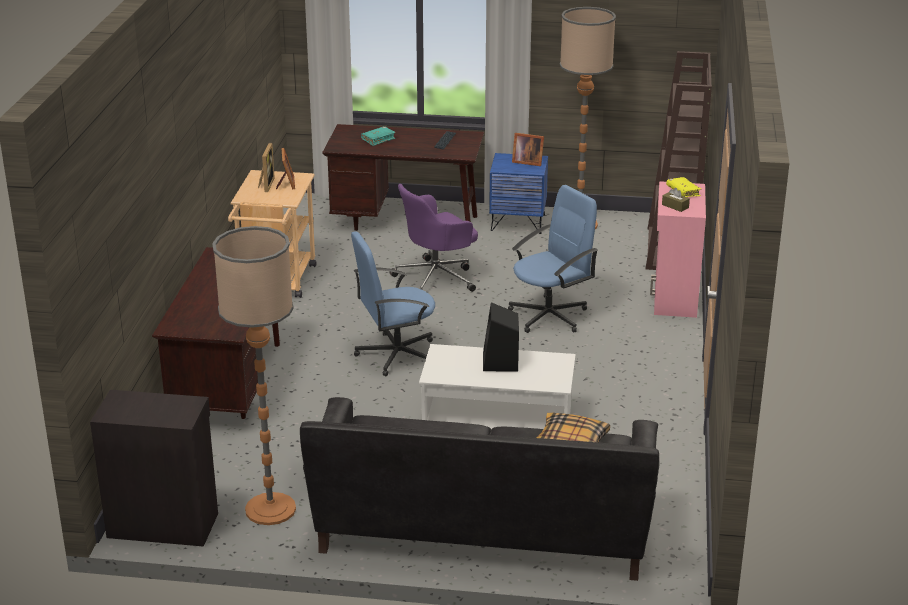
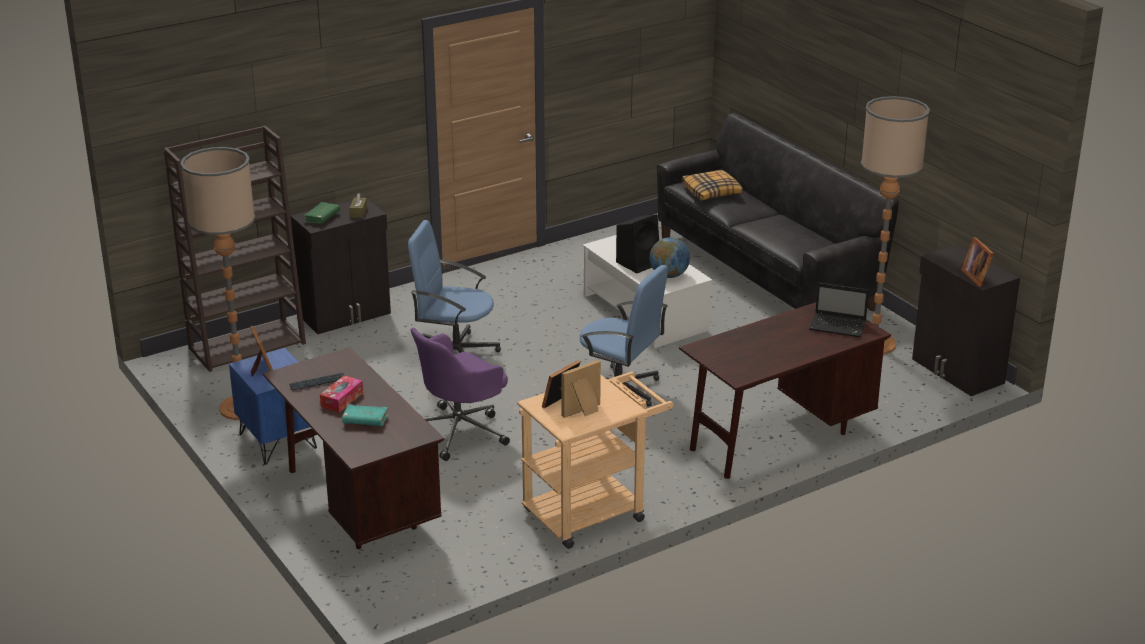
camera: 130 degrees left, 0 degrees up
purple office chair [390,184,478,292] -> purple office chair turned 120 degrees clockwise [411,328,510,461]
pink cabinet [650,181,706,318] -> black cabinet [291,197,391,334]
yellow book [666,177,701,197] -> green book [303,202,340,224]
none -> tissue box [320,375,363,413]
none -> globe [649,237,690,278]
none -> laptop [809,282,869,337]
none -> picture frame [961,237,994,286]

